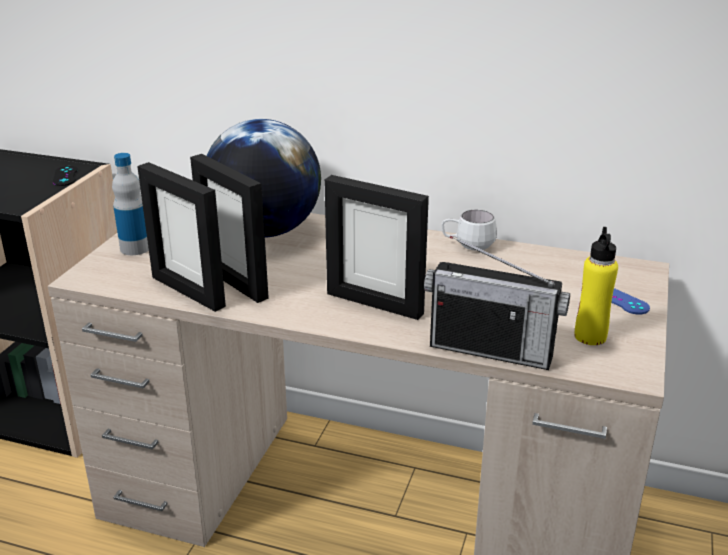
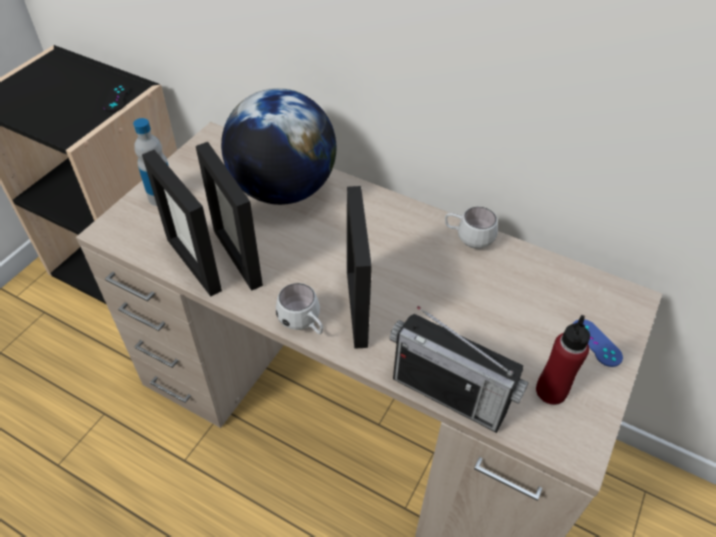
camera: 10 degrees right, 20 degrees up
picture frame [324,175,429,320] -> picture frame turned 45 degrees clockwise [347,186,372,349]
yellow bottle [575,227,618,345] -> red bottle [536,315,590,405]
none -> white mug [276,283,323,334]

